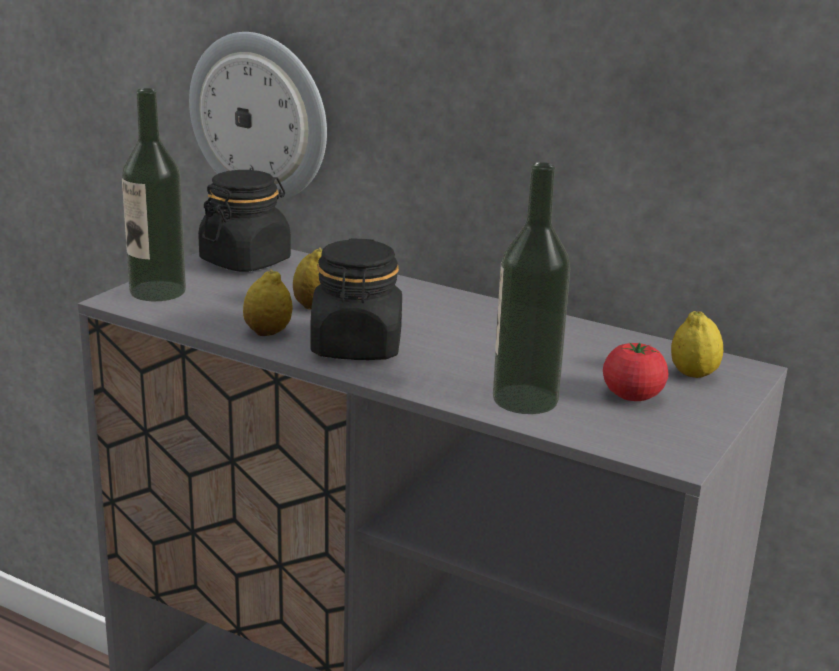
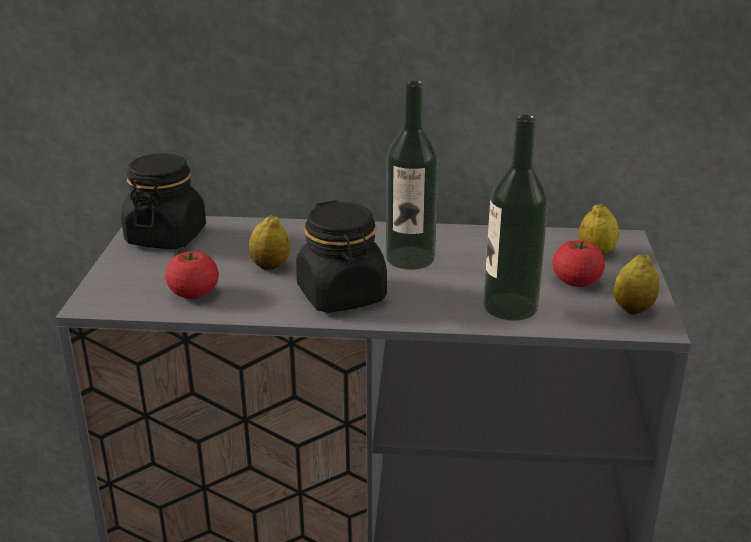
camera: 25 degrees left, 5 degrees up
bottle [122,88,186,301] -> bottle moved to [386,81,439,270]
wall clock [189,32,327,201] -> none
lemon [243,269,293,336] -> lemon moved to [613,254,660,315]
none -> tomato [165,250,219,299]

